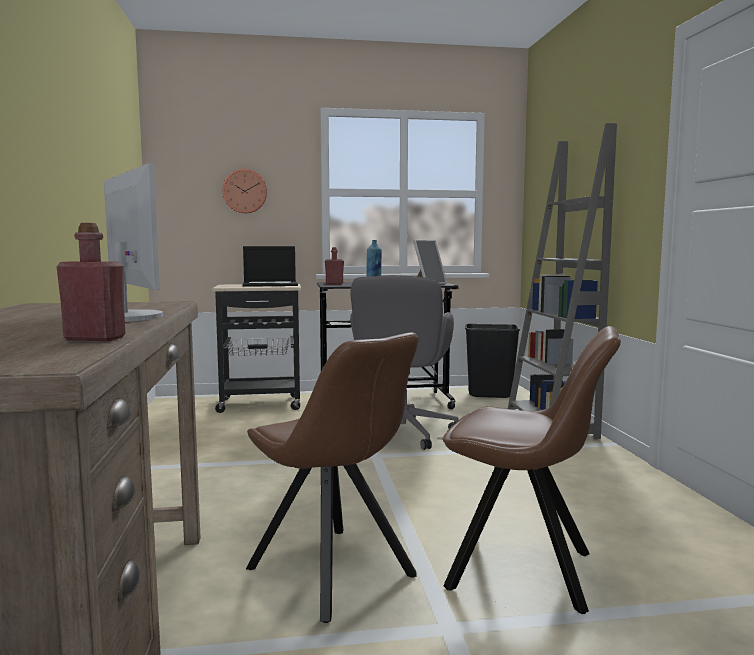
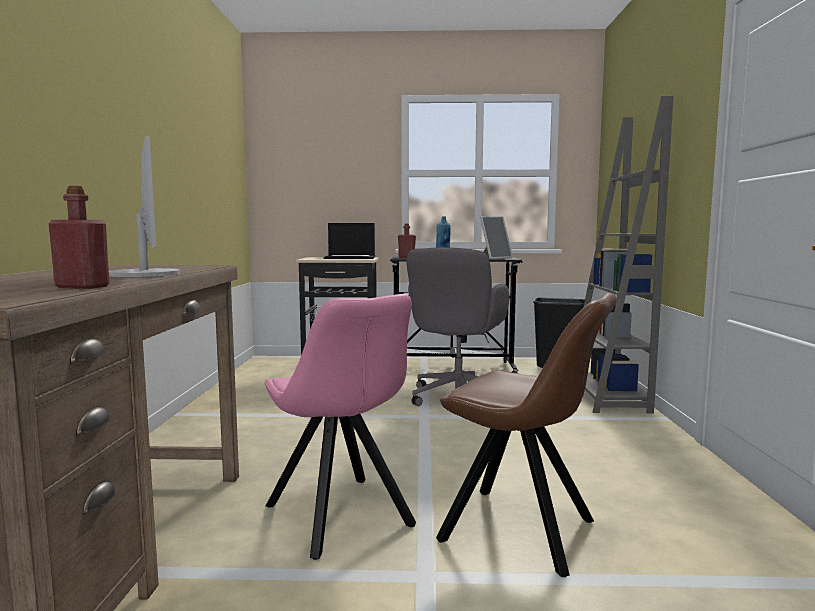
camera: 10 degrees right, 0 degrees up
wall clock [223,169,267,213] -> none
brown chair [246,332,419,623] -> pink chair [265,294,416,560]

